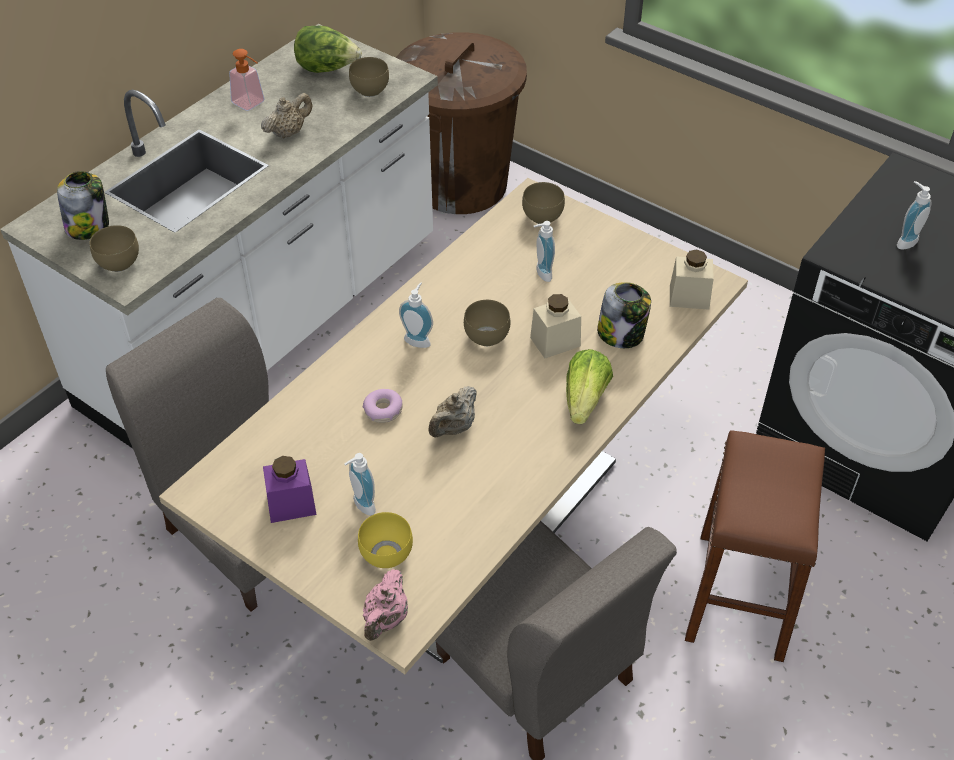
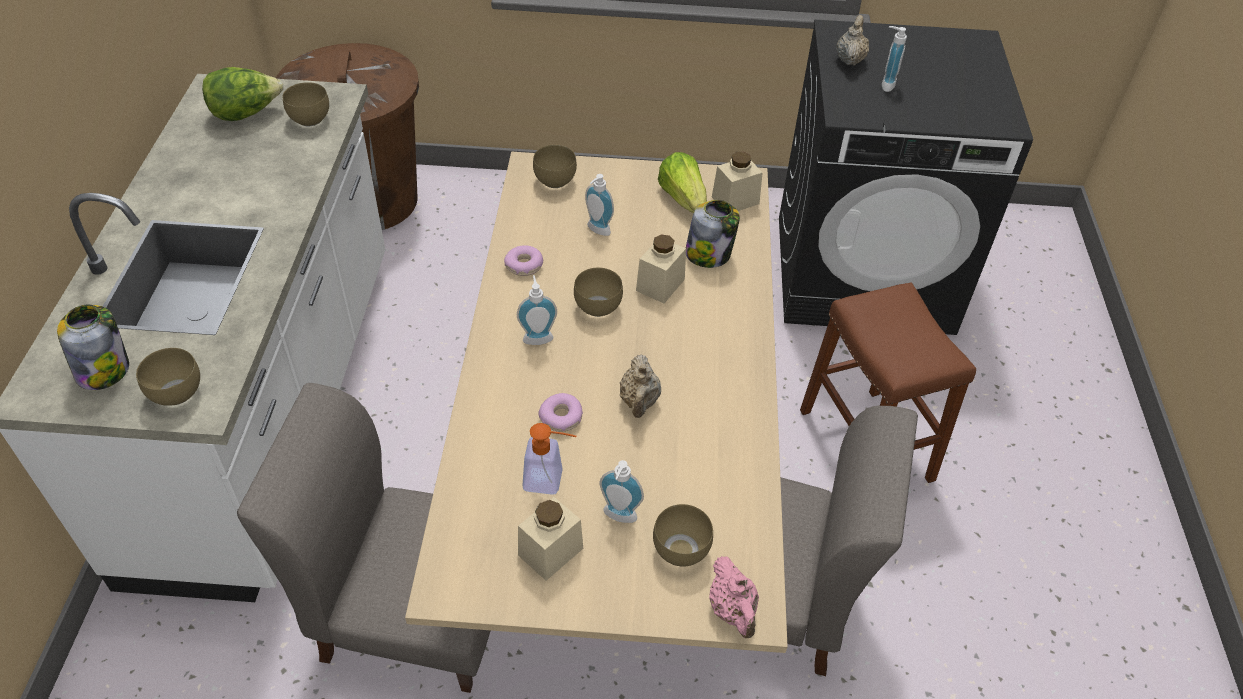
camera: 35 degrees left, 0 degrees up
soap dispenser [229,49,264,111] -> soap dispenser moved to [522,423,576,495]
beige teapot [261,93,313,139] -> beige teapot moved to [836,15,869,66]
purple jar [263,456,316,523] -> beige jar [518,497,583,581]
yellow bowl [358,512,413,568] -> brown bowl [653,504,713,567]
lettuce [566,349,613,424] -> lettuce moved to [658,152,707,214]
none -> donut [504,245,543,276]

